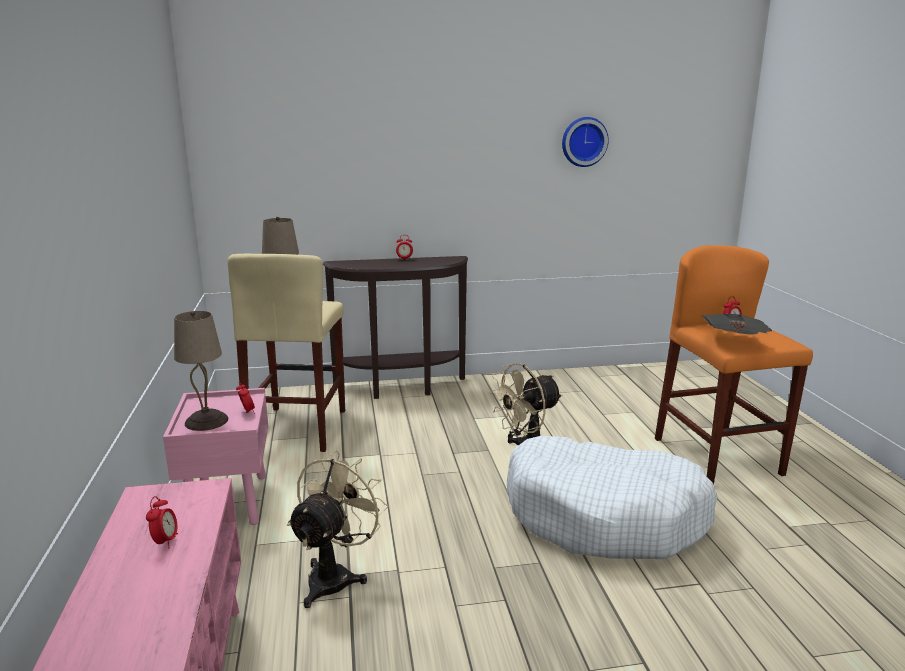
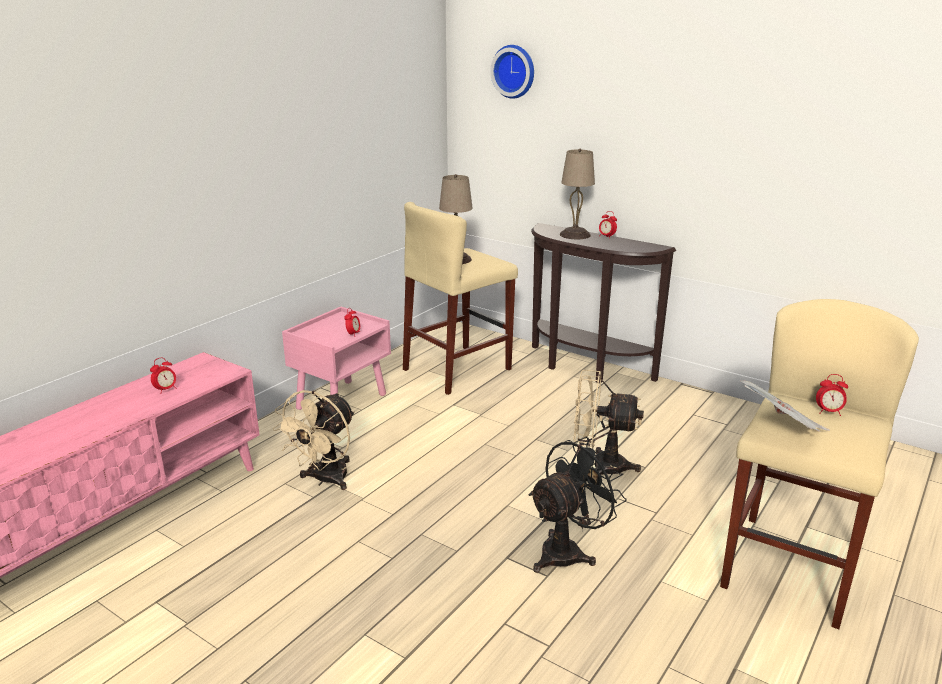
camera: 45 degrees right, 5 degrees up
beige table lamp [174,311,228,431] -> beige table lamp moved to [560,149,595,239]
beige fan [287,451,389,608] -> beige fan turned 135 degrees clockwise [273,390,355,490]
white dog bed [507,436,717,559] -> black fan [529,437,626,573]
wall clock [562,117,609,167] -> wall clock moved to [490,45,534,99]
orange stool [655,246,813,485] -> beige stool [720,299,919,629]

